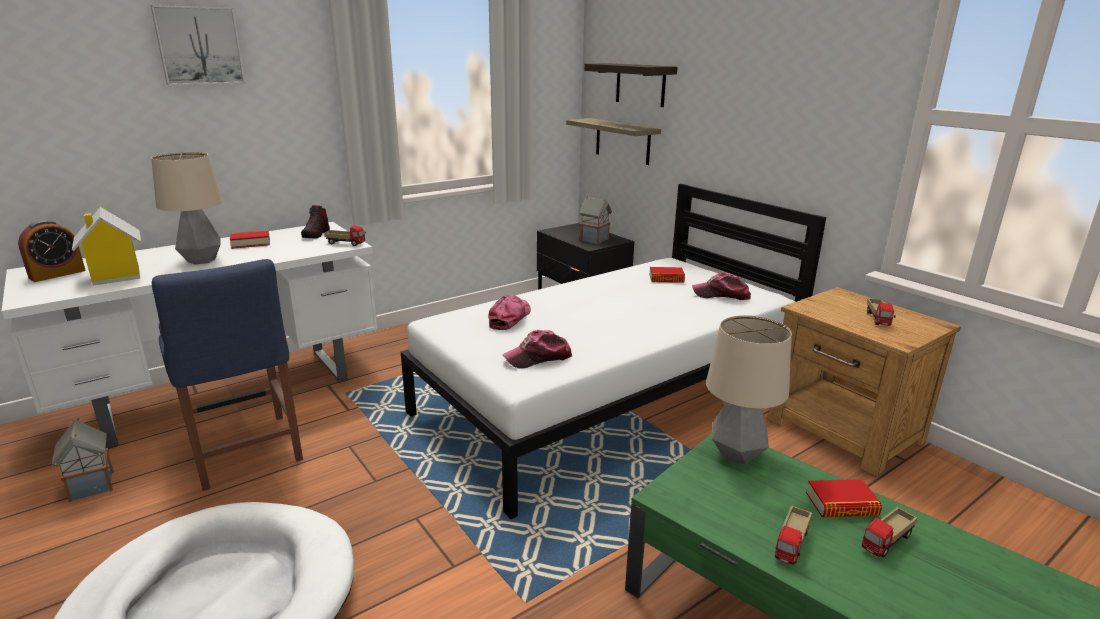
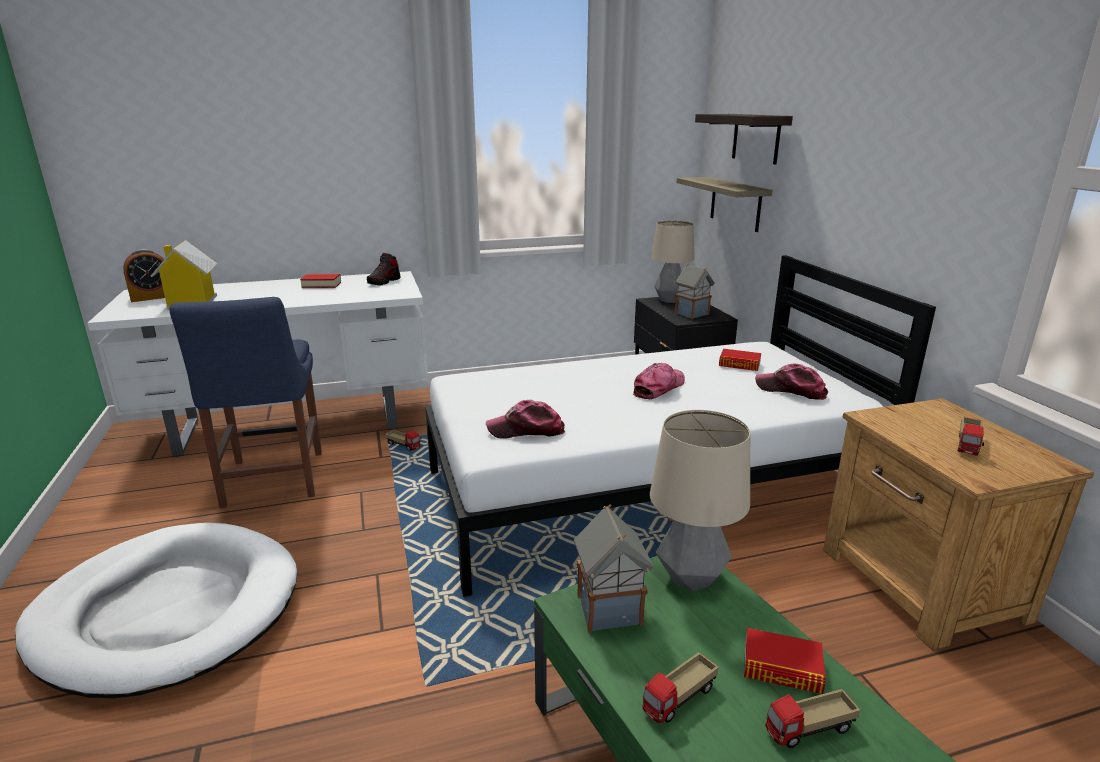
camera: 20 degrees right, 0 degrees up
toy house [52,418,114,502] -> toy house moved to [574,504,653,633]
picture [150,5,245,85] -> none
table lamp [151,152,223,265] -> table lamp moved to [651,220,695,303]
toy truck [324,225,366,246] -> toy truck moved to [385,430,422,451]
cap [488,295,531,330] -> cap moved to [633,363,685,399]

